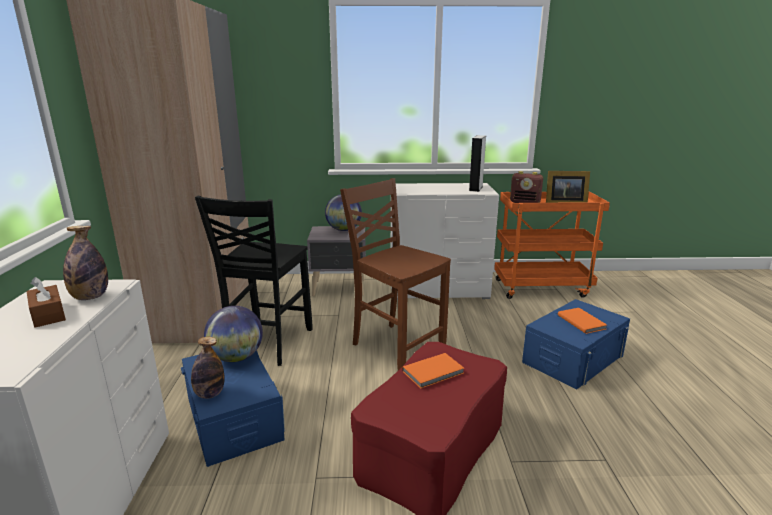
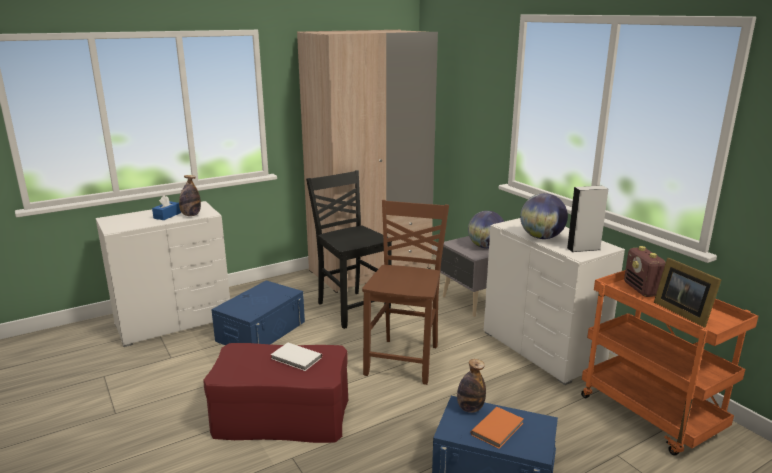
camera: 60 degrees right, 0 degrees up
brown tissue box [27,277,66,328] -> blue tissue box [152,195,181,220]
bottle [191,337,225,399] -> bottle moved to [457,359,486,413]
black chair [195,196,313,366] -> black chair turned 75 degrees clockwise [306,170,392,329]
globe [204,306,263,362] -> globe moved to [520,193,568,239]
orange book [402,353,464,389] -> white book [271,343,322,371]

